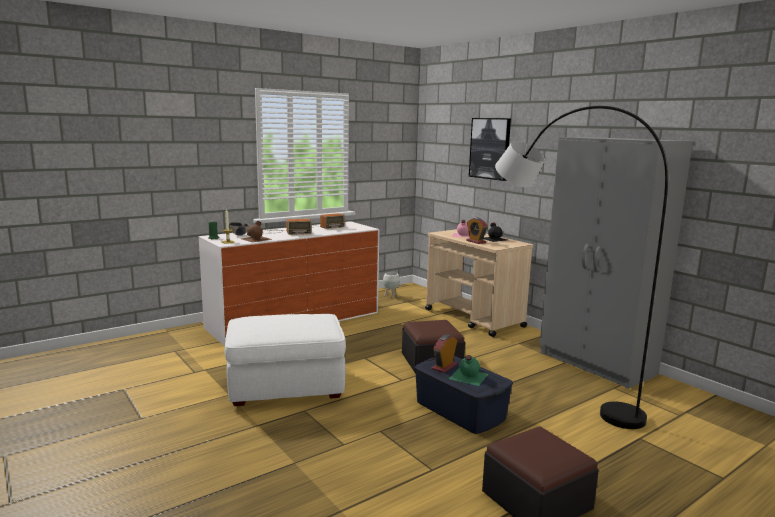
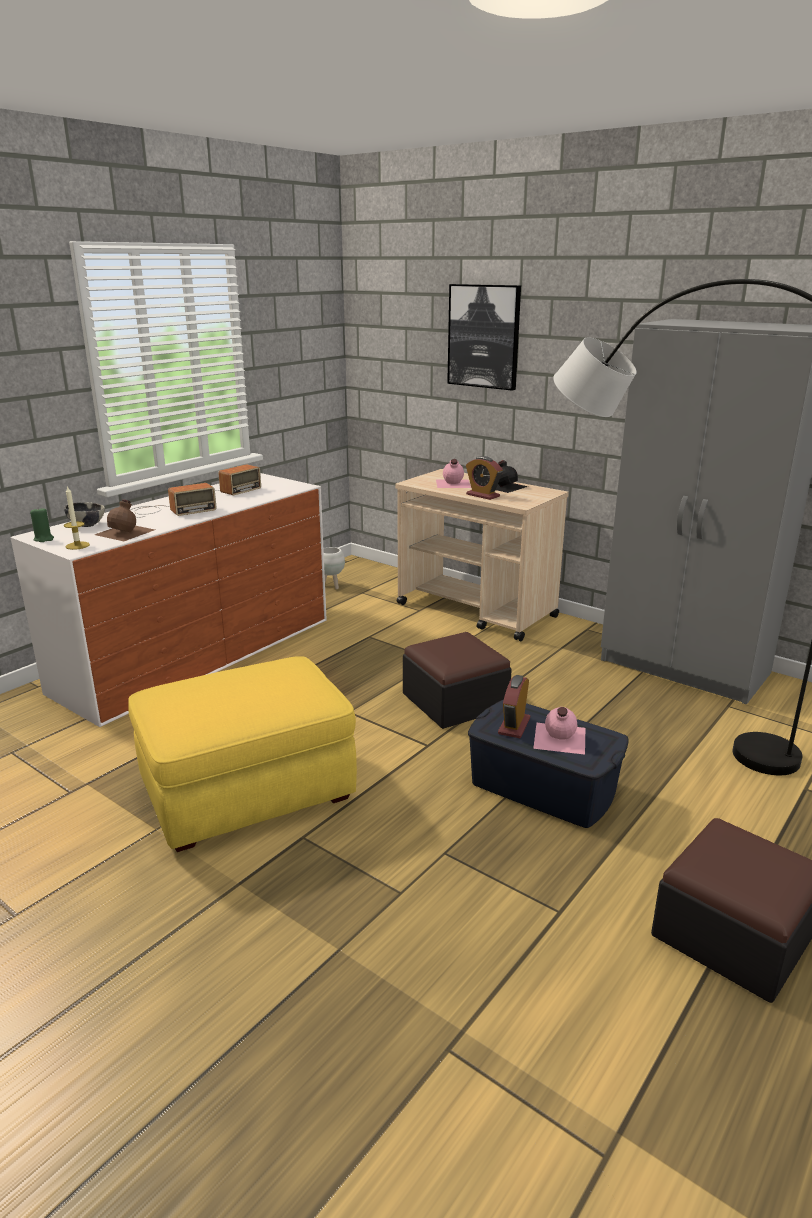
camera: 15 degrees left, 10 degrees up
white ottoman [225,314,346,406] -> yellow ottoman [128,656,357,852]
green bottle [449,355,488,386] -> pink bottle [533,707,585,755]

